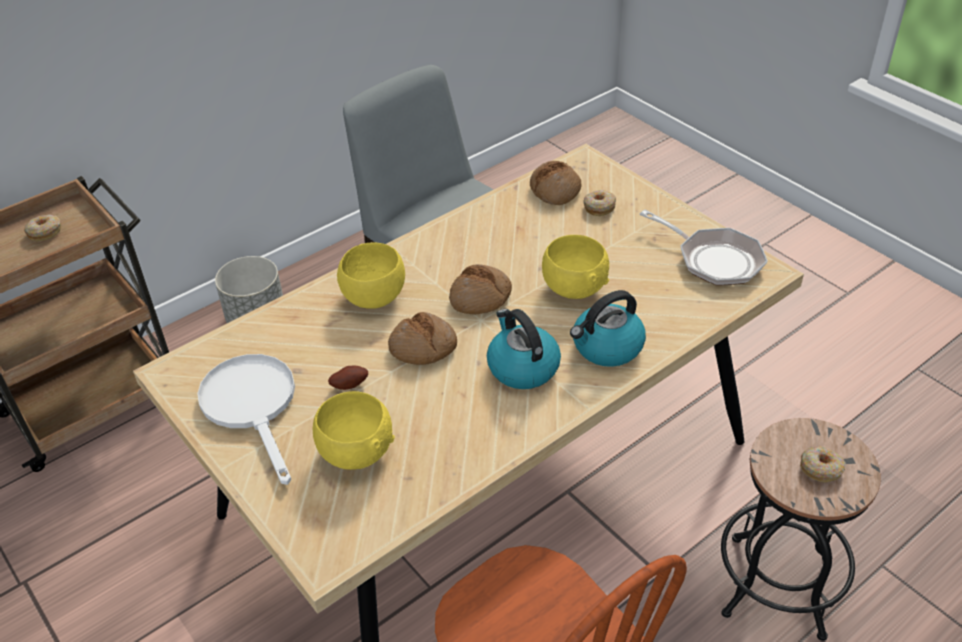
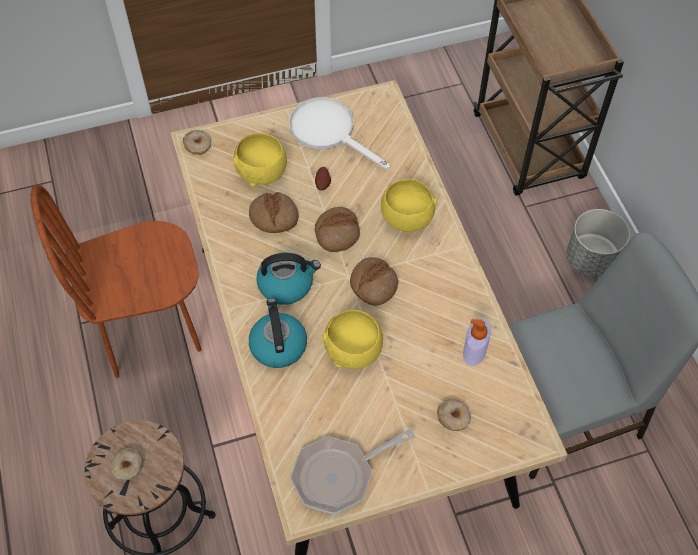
camera: 110 degrees right, 15 degrees up
donut [24,215,61,241] -> donut moved to [183,130,211,155]
white frying pan [197,354,295,485] -> white frying pan turned 135 degrees counterclockwise [289,97,390,170]
bread [530,161,581,205] -> bread moved to [249,192,299,233]
none -> soap dispenser [463,318,491,366]

